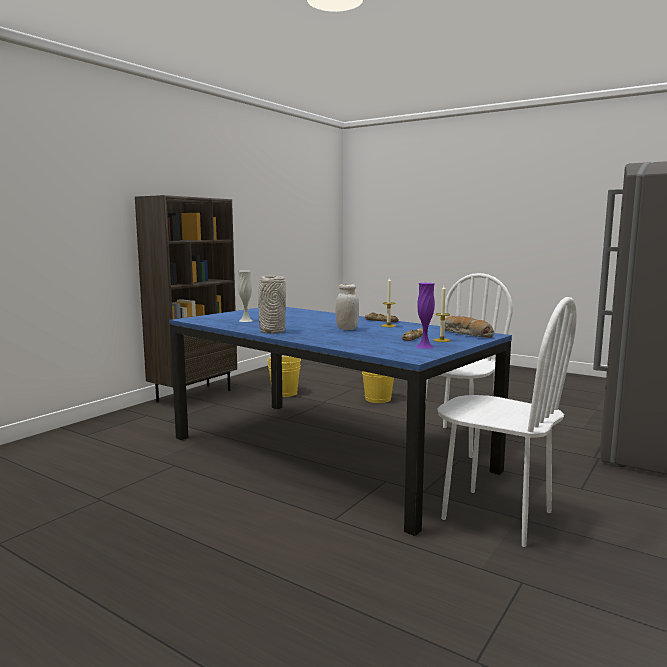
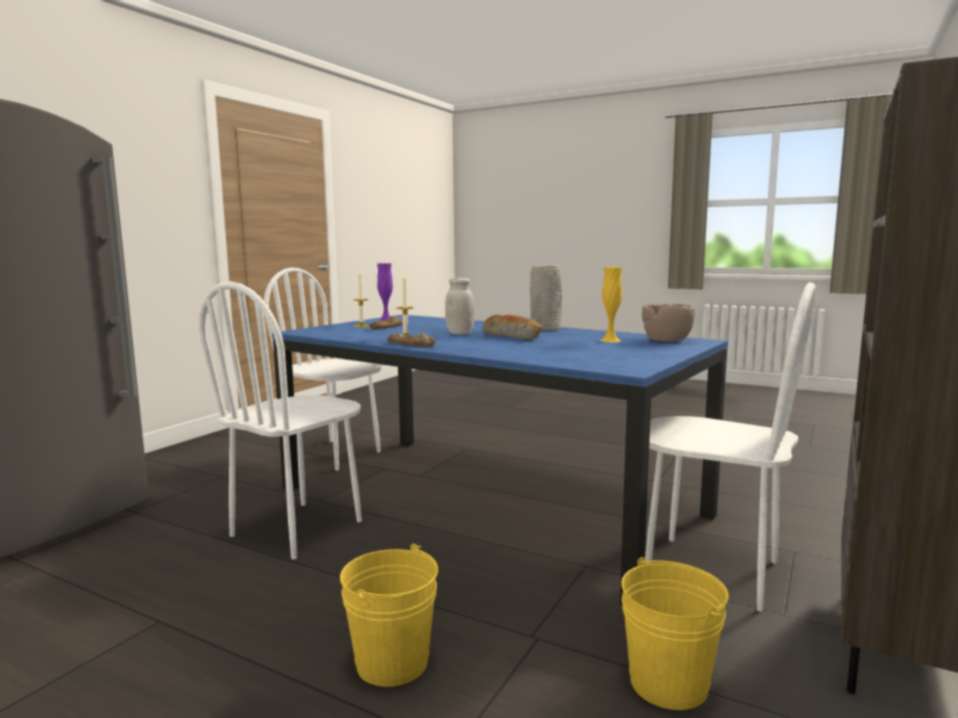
camera: 175 degrees right, 0 degrees up
white vase [239,271,253,322] -> yellow vase [600,267,622,342]
bread [445,316,494,338] -> bread moved to [483,315,543,339]
none -> brown bowl [642,304,695,342]
none -> white chair [645,282,816,611]

